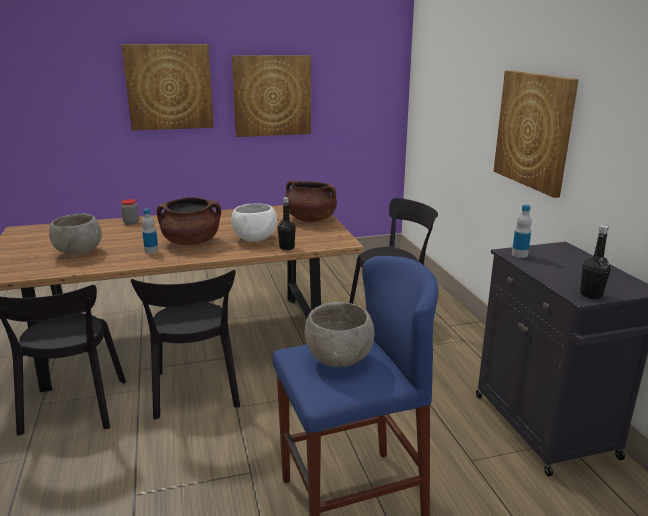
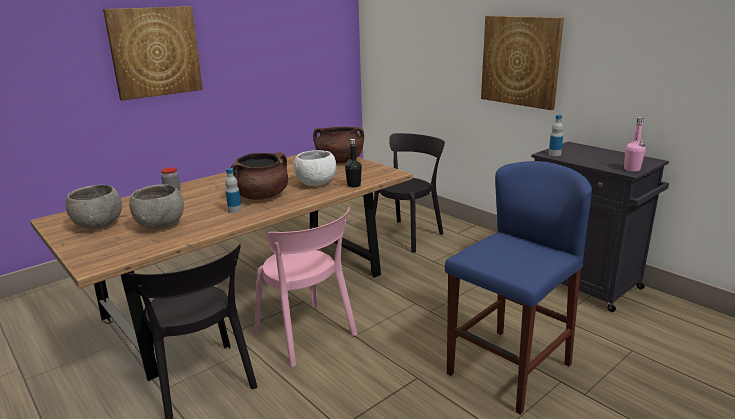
camera: 25 degrees left, 0 degrees up
black chair [131,270,240,419] -> pink chair [254,207,358,367]
picture [232,55,311,137] -> none
grey bowl [305,302,375,367] -> grey bowl moved to [65,185,122,229]
black bottle [580,225,610,299] -> pink bottle [624,117,646,172]

